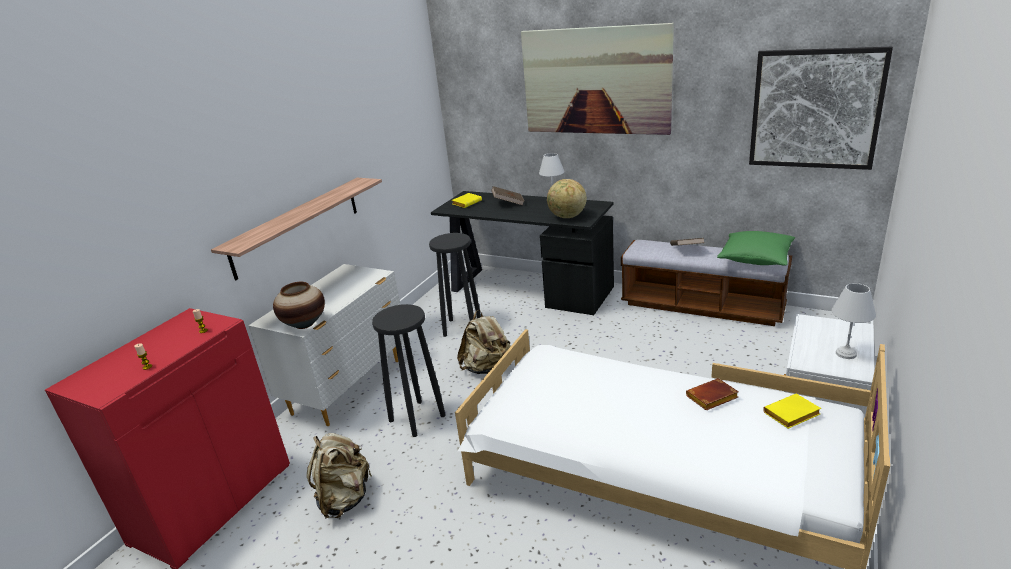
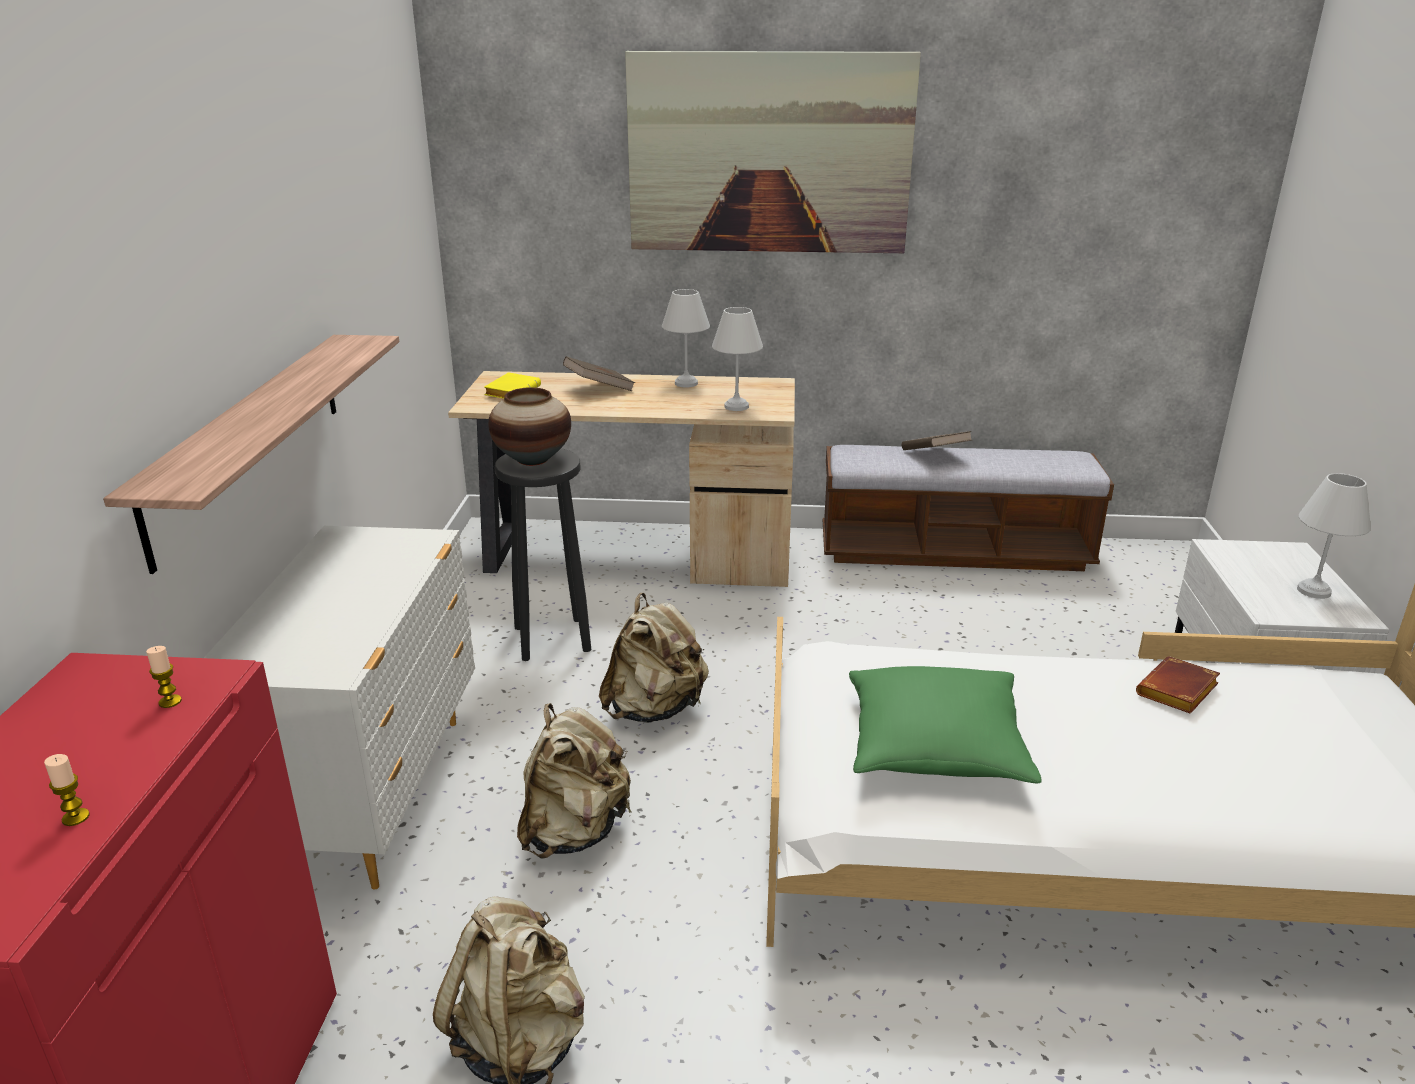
camera: 25 degrees left, 0 degrees up
vase [273,282,325,329] -> vase moved to [488,387,571,466]
black stool [372,304,446,437] -> beige backpack [517,703,632,859]
black desk [431,191,614,315] -> beige desk [448,371,795,587]
globe [547,179,587,218] -> white table lamp [712,307,763,411]
green pillow [717,231,795,266] -> green pillow moved to [849,666,1042,783]
picture [749,47,893,170] -> none
yellow book [763,394,821,429] -> none

